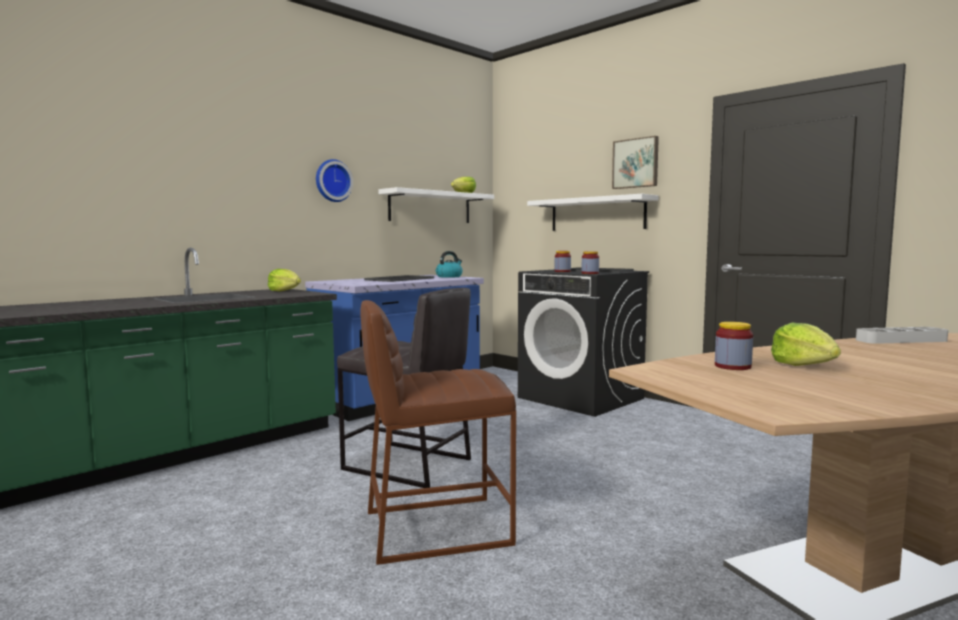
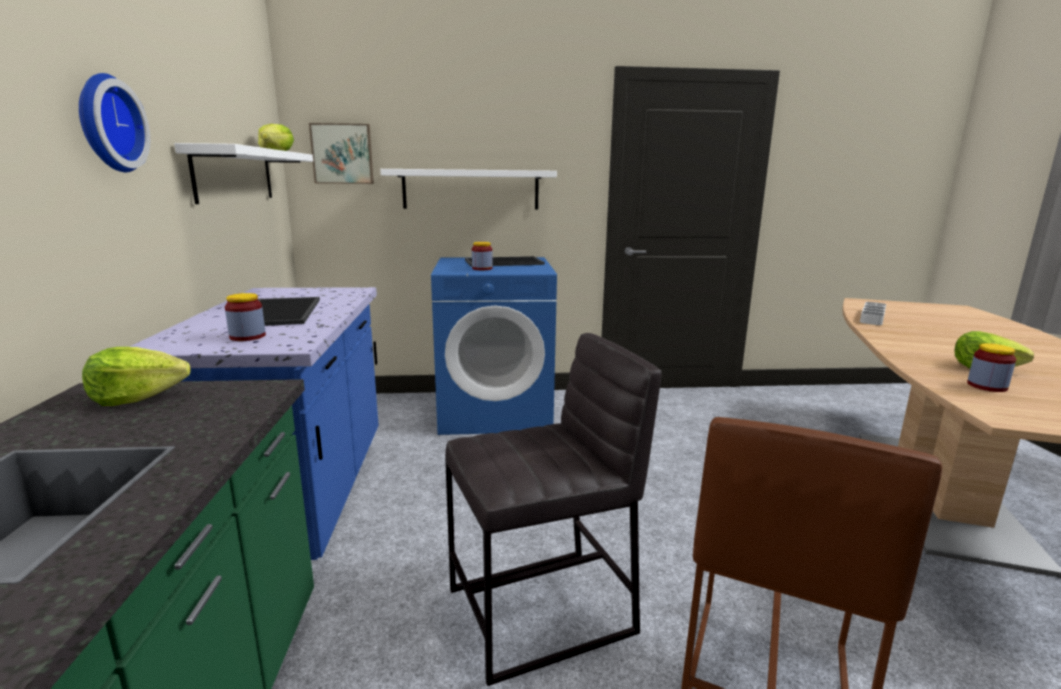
camera: 50 degrees left, 10 degrees up
kettle [436,251,463,278] -> none
black washing machine [518,270,649,417] -> blue washing machine [431,257,557,435]
jar [581,251,599,274] -> jar moved to [225,293,266,341]
picture [612,136,659,189] -> picture moved to [309,123,374,184]

